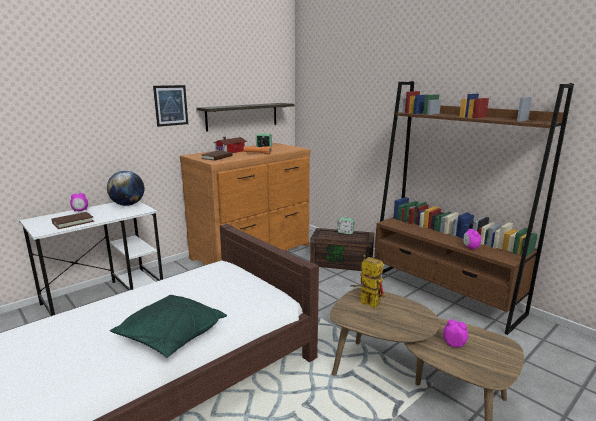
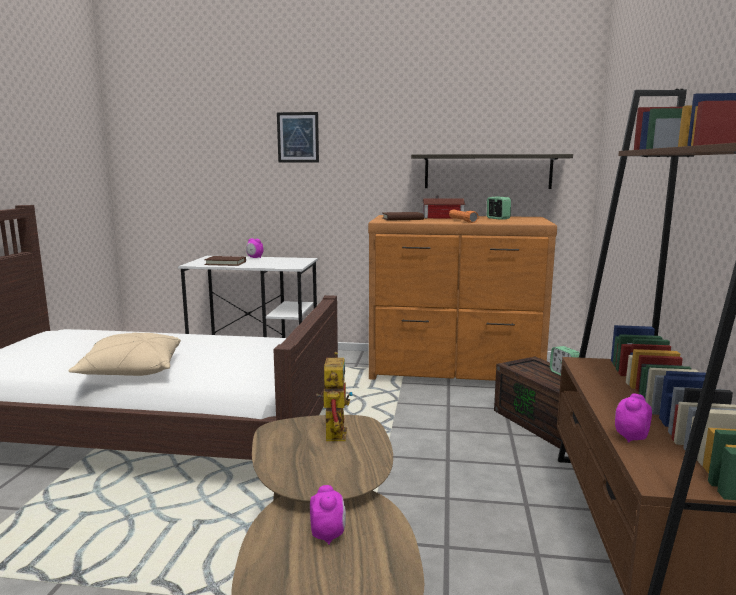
camera: 50 degrees right, 5 degrees down
globe [107,171,144,206] -> none
green pillow [110,295,227,358] -> beige pillow [69,333,181,376]
picture [153,85,188,127] -> picture moved to [277,112,319,163]

